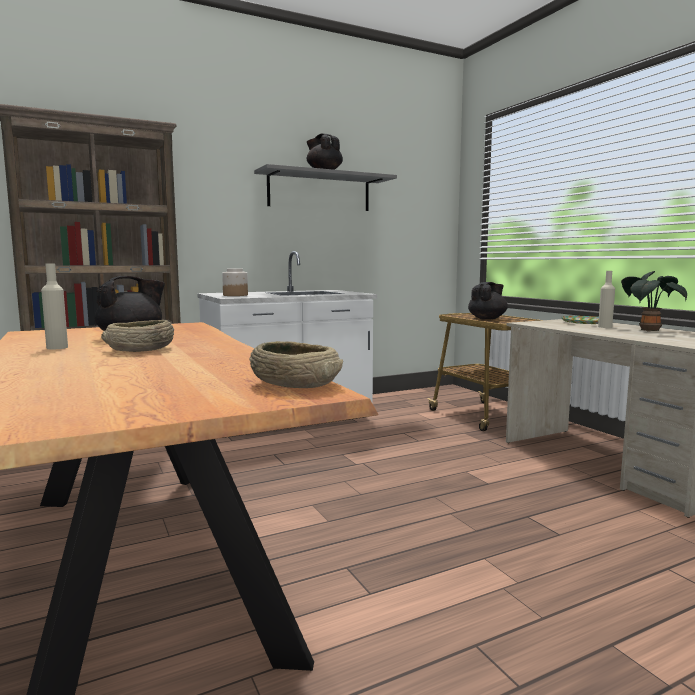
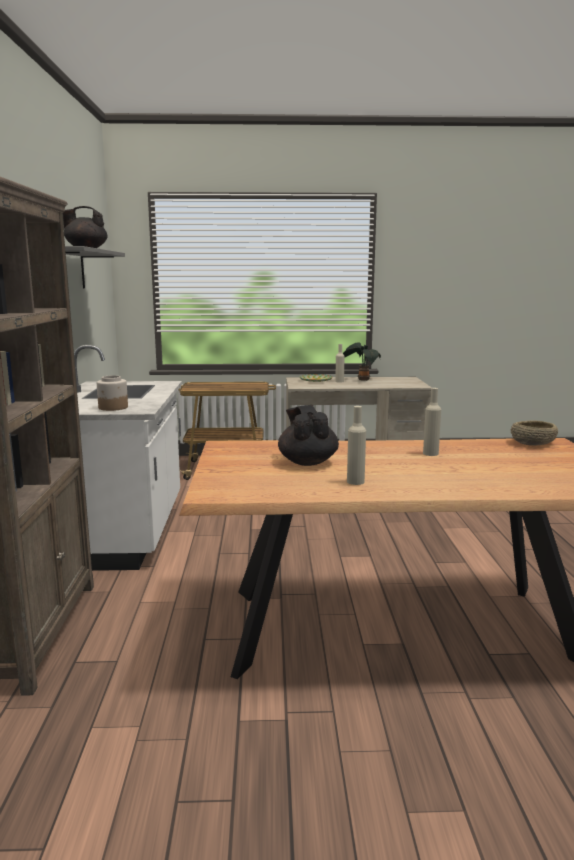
camera: 65 degrees left, 5 degrees up
beige bowl [101,320,174,352] -> none
black teapot [468,282,508,320] -> none
none -> beige bottle [423,388,441,456]

